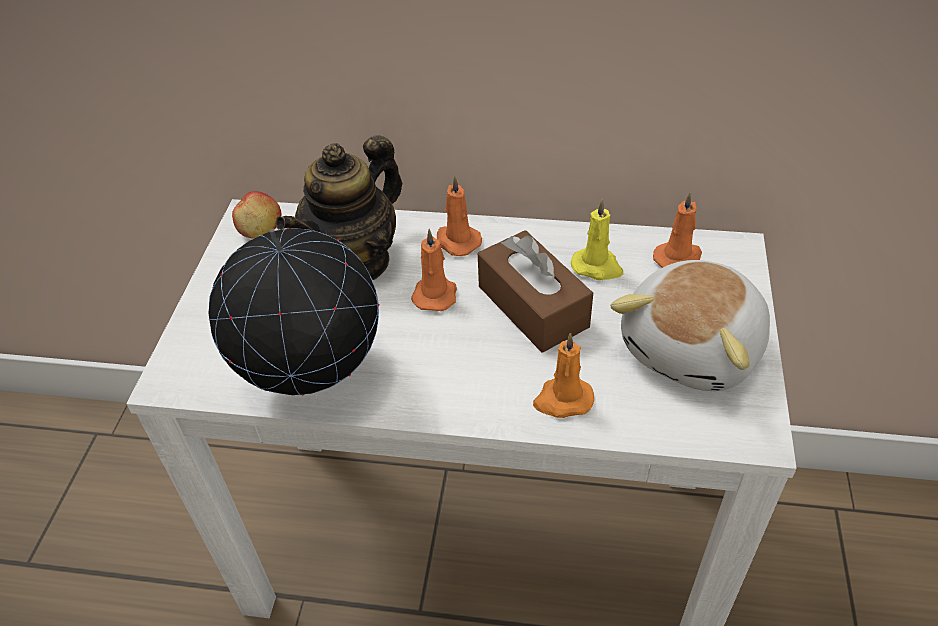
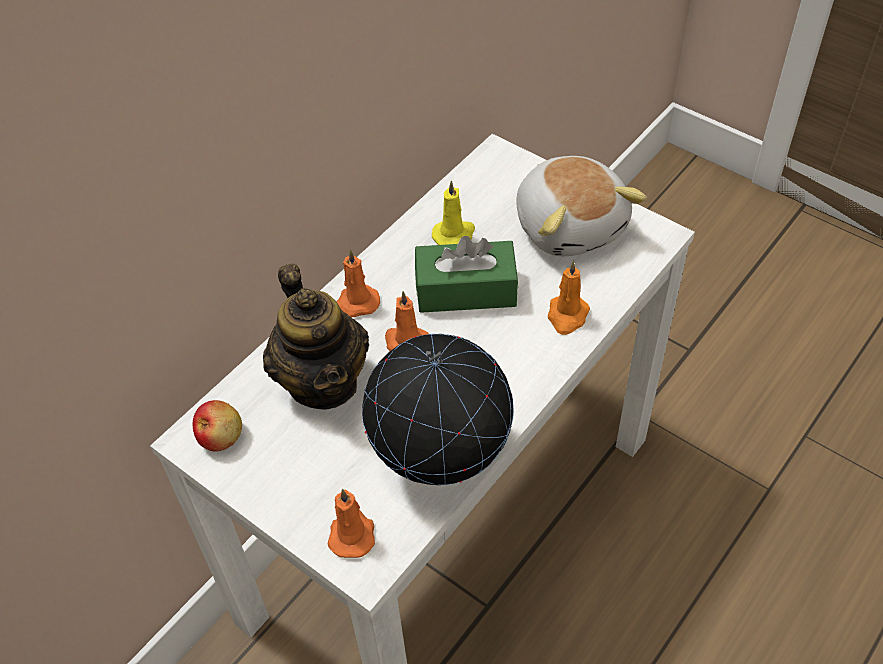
camera: 60 degrees left, 5 degrees up
brown tissue box [478,230,593,352] -> green tissue box [415,236,518,313]
orange candle [653,191,702,268] -> orange candle moved to [328,489,375,558]

